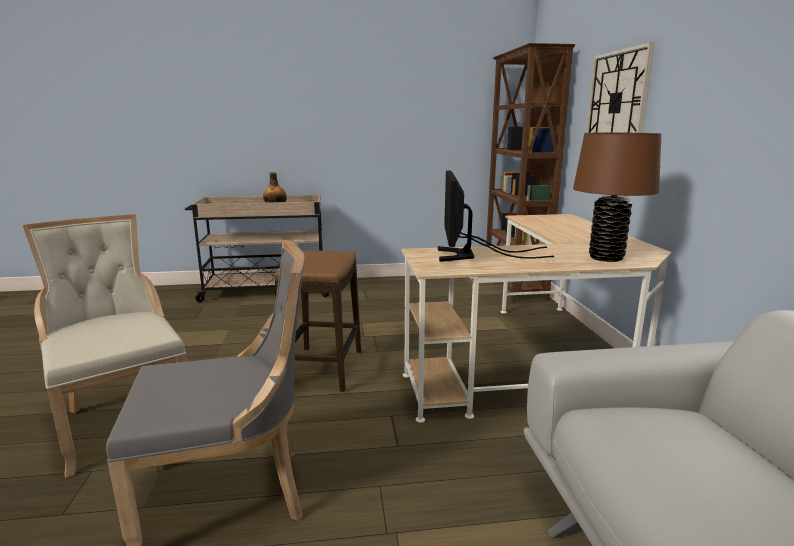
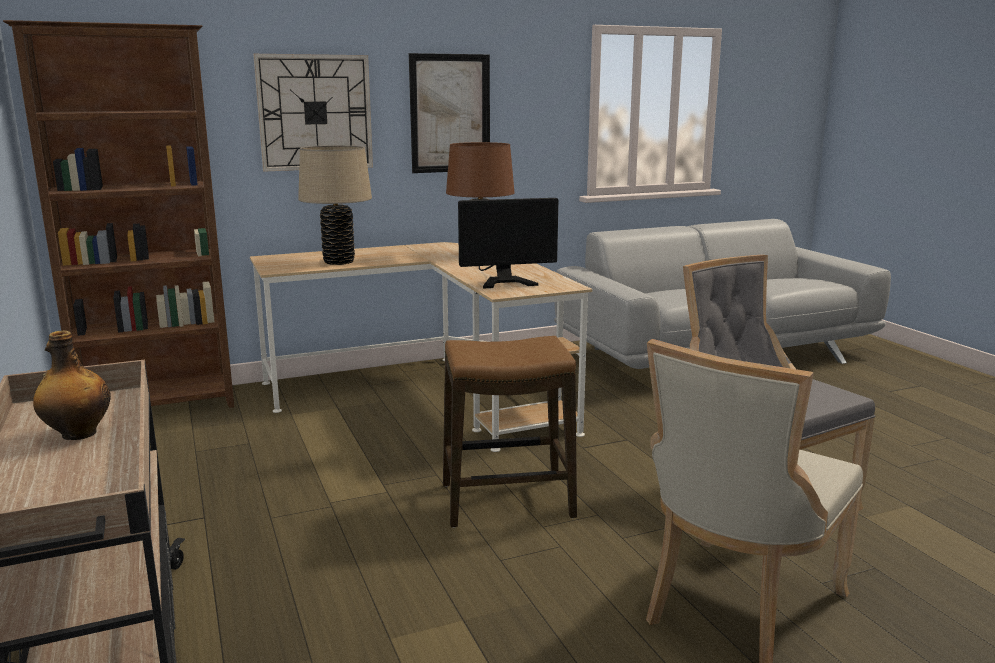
camera: 105 degrees left, 0 degrees up
none -> beige table lamp [298,145,372,265]
none -> picture [409,53,490,173]

